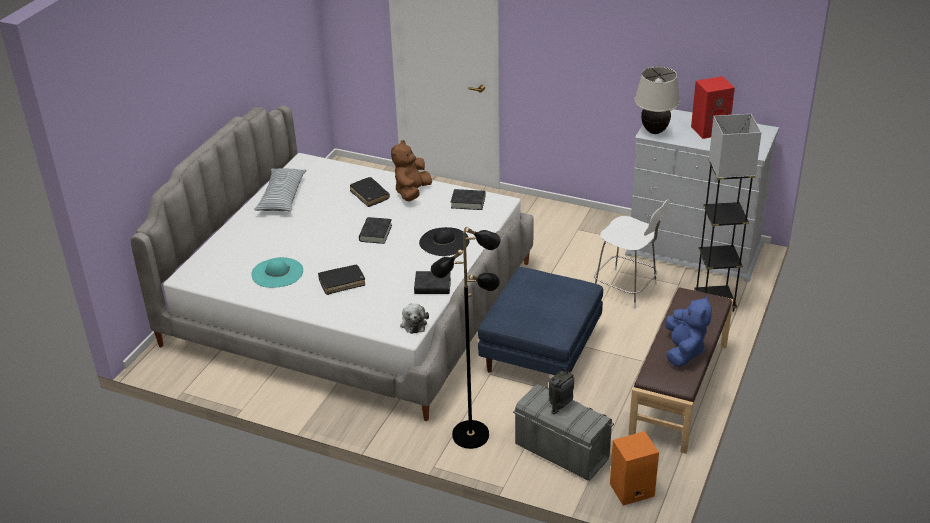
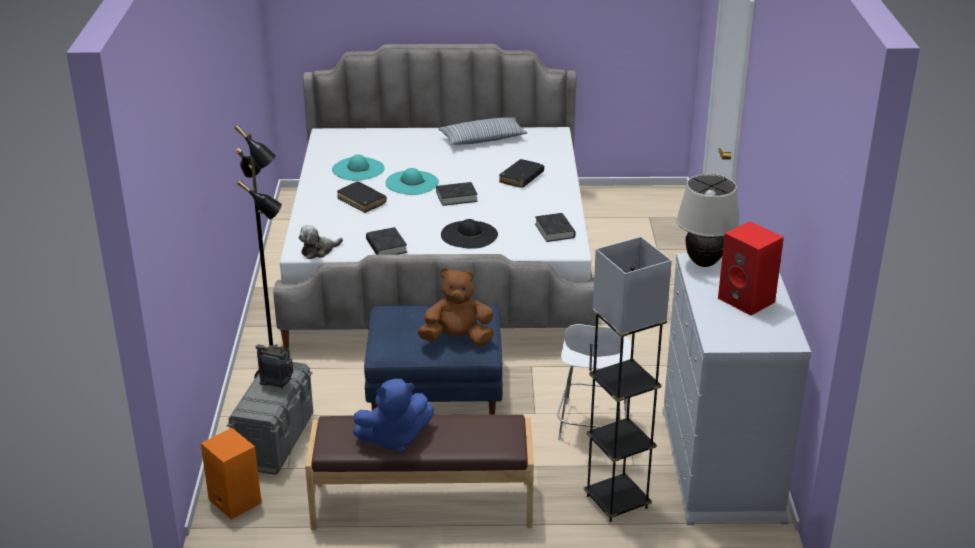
camera: 65 degrees right, 5 degrees down
brown plush toy [391,140,432,201] -> brown plush toy moved to [418,268,494,346]
none -> turquoise hat [385,168,439,195]

